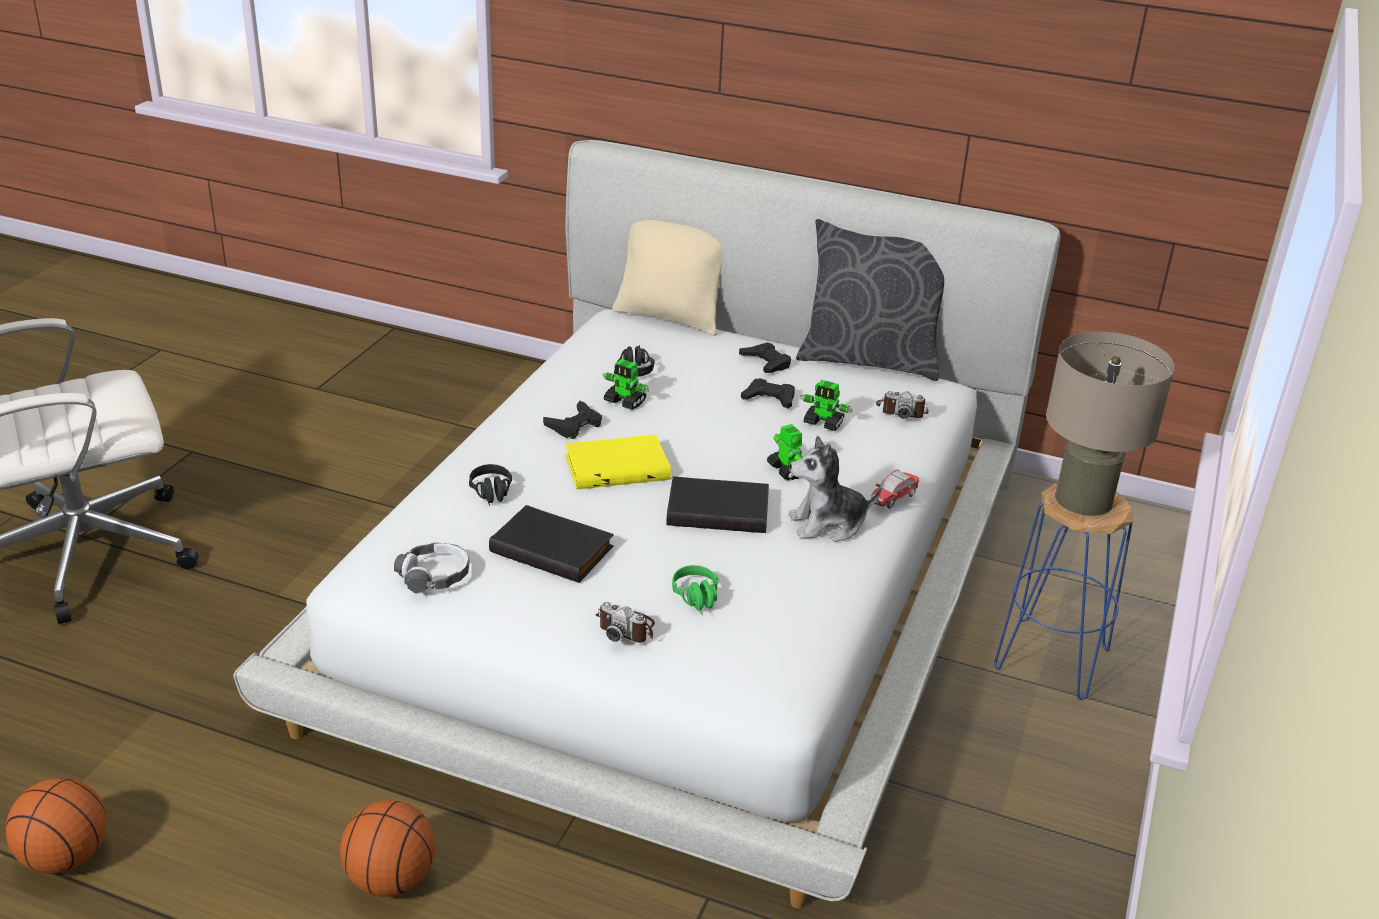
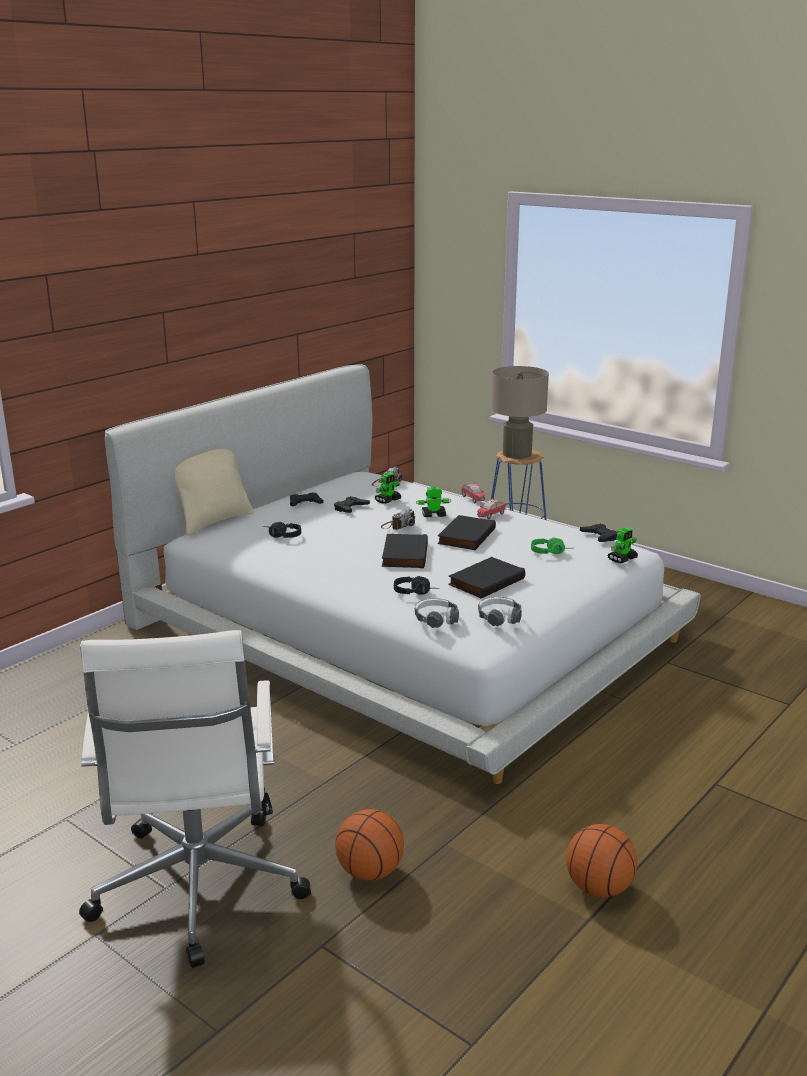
camera: 70 degrees left, 10 degrees down
basketball [340,800,435,897] -> basketball moved to [335,809,404,881]
black game controller [543,401,602,439] -> black game controller moved to [580,524,617,542]
yellow book [565,435,671,489] -> black book [382,534,428,568]
camera [595,602,655,643] -> camera moved to [381,509,415,530]
toy robot [603,359,649,410] -> toy robot moved to [608,527,638,563]
plush toy [789,436,881,542] -> toy car [477,499,506,519]
grey pillow [796,219,944,381] -> none
none -> headphones [415,598,459,628]

